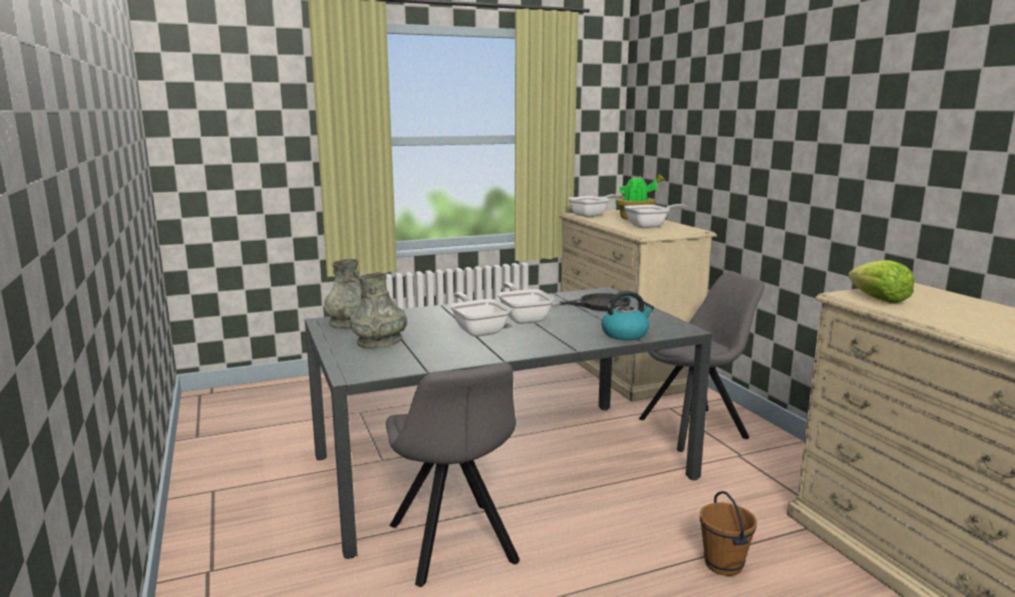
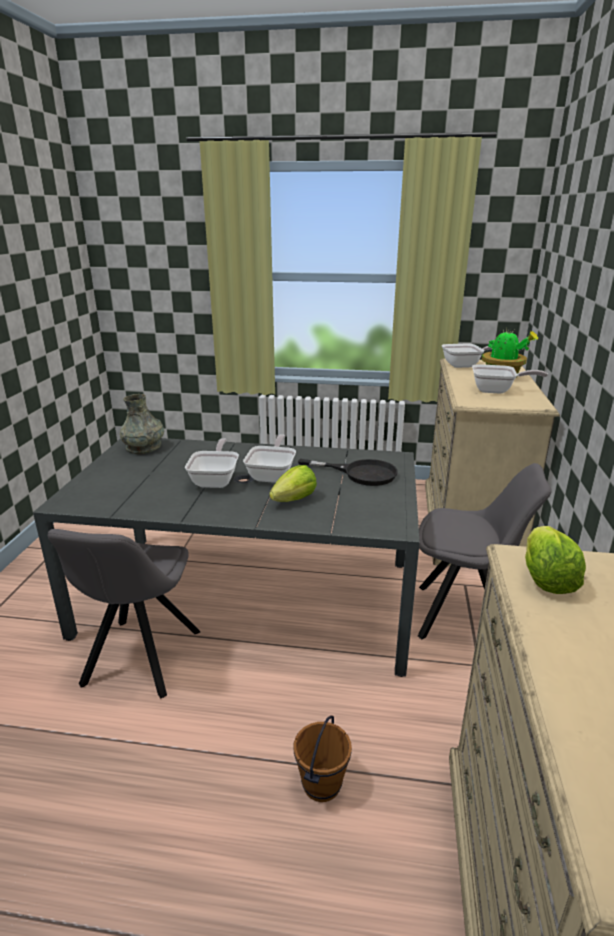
camera: 30 degrees right, 10 degrees up
grey vase [350,273,407,349] -> none
kettle [602,291,654,340] -> none
none -> lettuce [269,465,317,502]

